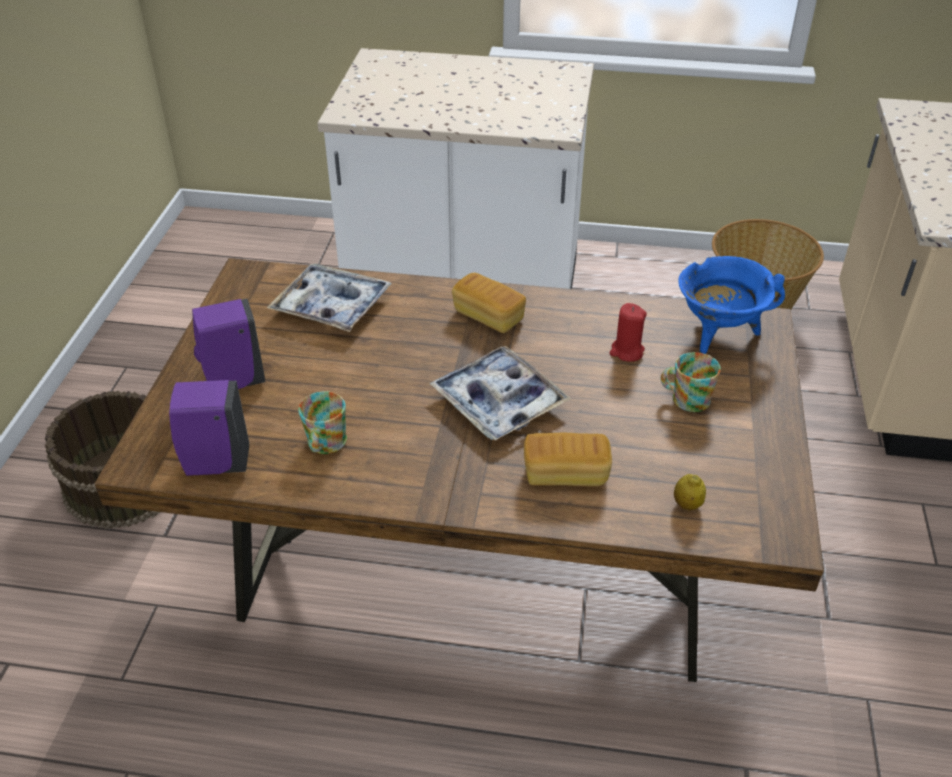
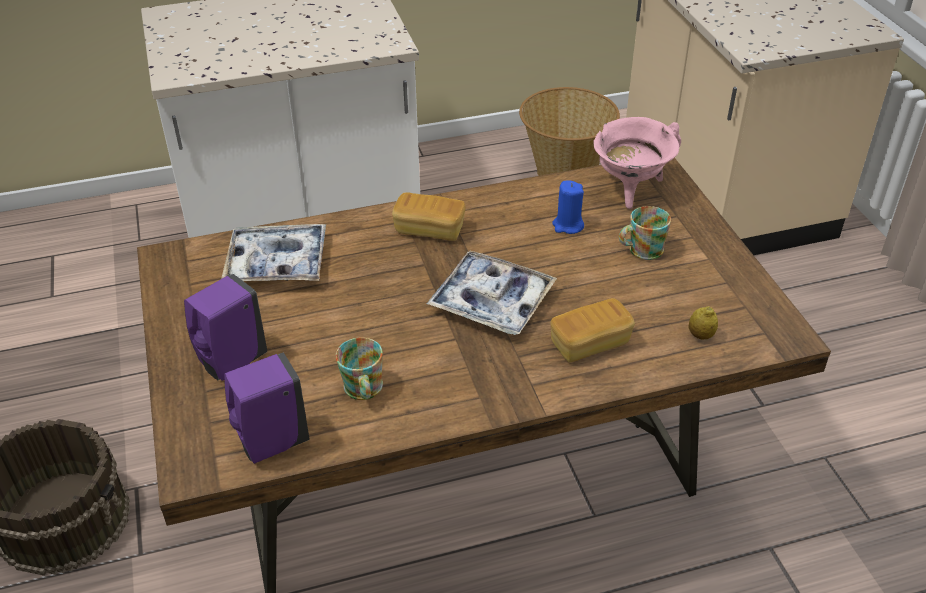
camera: 25 degrees left, 0 degrees up
red candle [610,303,647,362] -> blue candle [552,180,584,234]
blue cooking pot [678,256,785,354] -> pink cooking pot [593,117,681,209]

